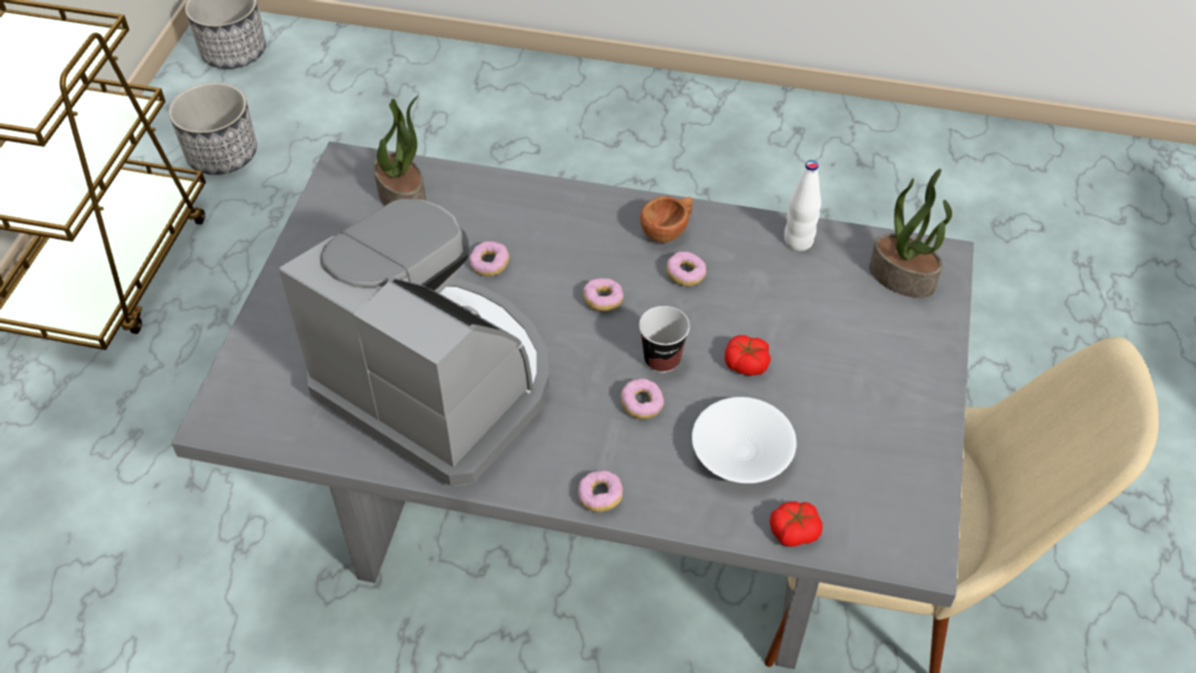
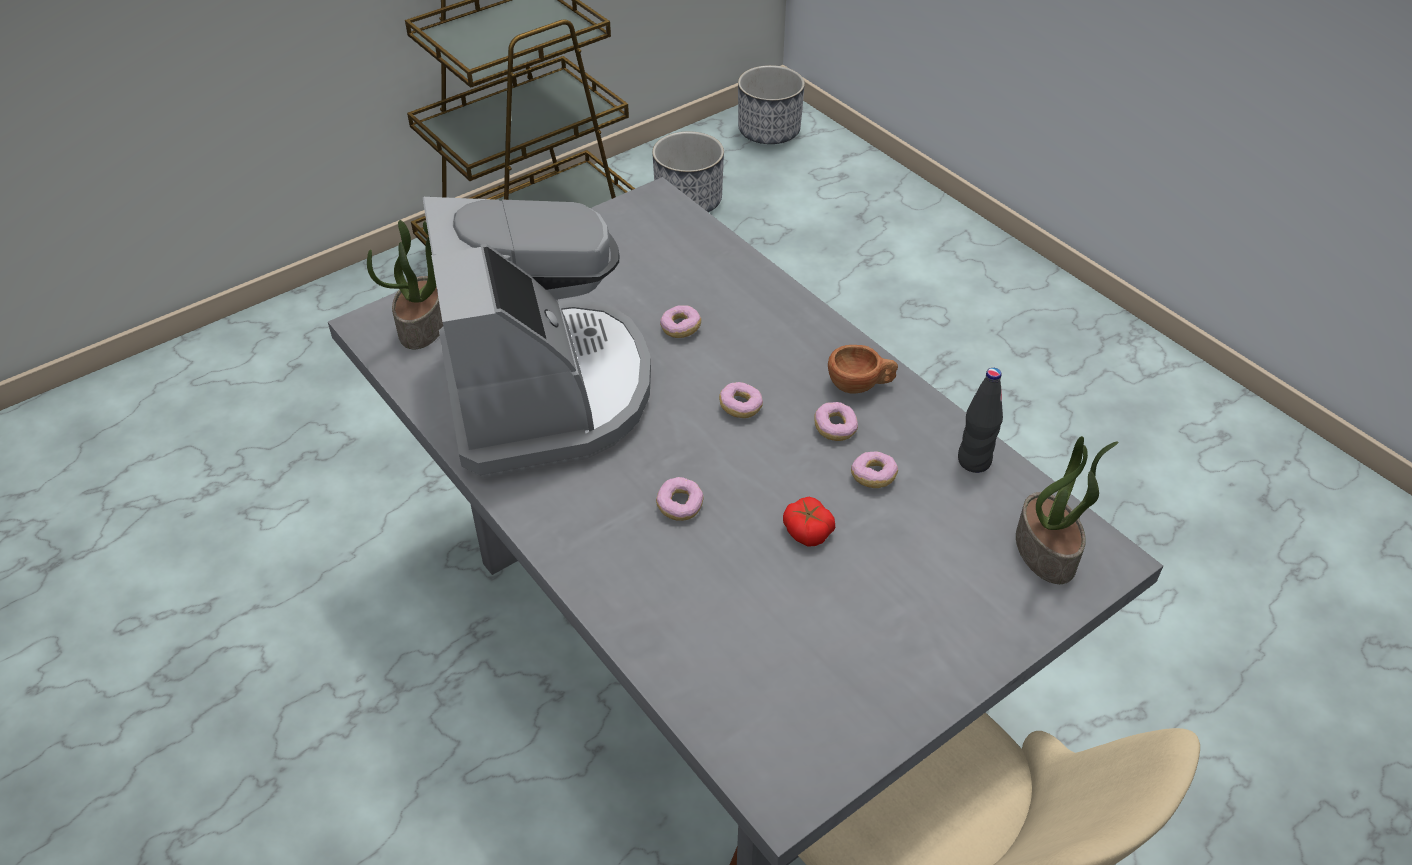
camera: 40 degrees right, 5 degrees down
potted plant [374,96,426,206] -> potted plant moved to [367,220,443,349]
donut [578,470,623,512] -> donut moved to [851,451,898,488]
cup [639,306,690,373] -> none
white bowl [692,397,797,483] -> none
tomato [770,501,823,547] -> none
white bottle [784,160,821,251] -> black bottle [958,368,1003,473]

